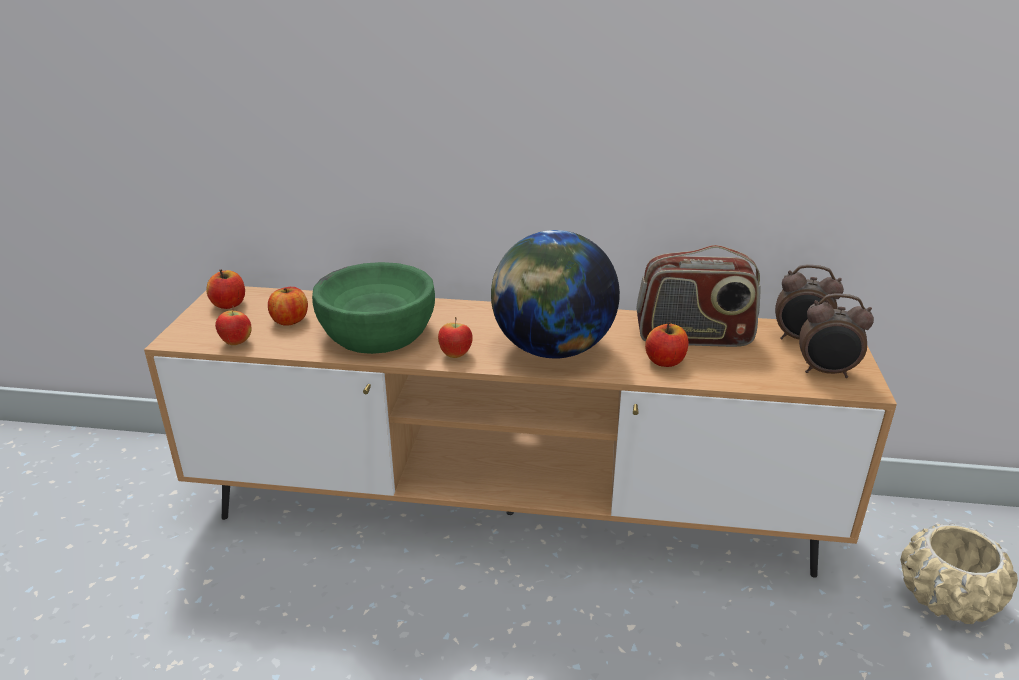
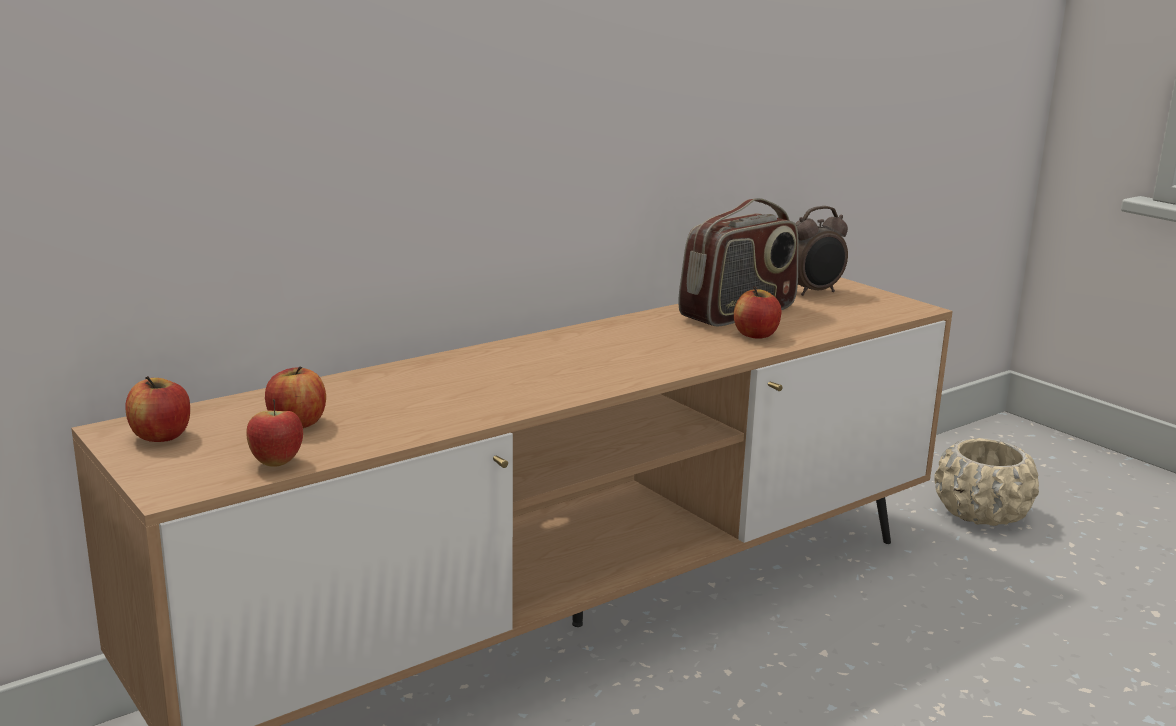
camera: 45 degrees left, 10 degrees down
green bowl [312,262,435,354] -> none
apple [438,317,473,358] -> none
globe [491,230,620,359] -> none
alarm clock [799,294,874,378] -> none

